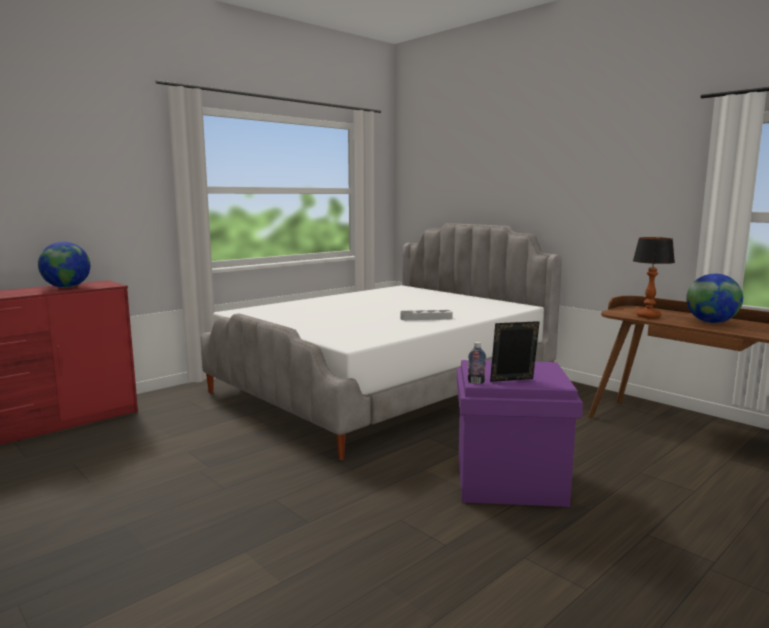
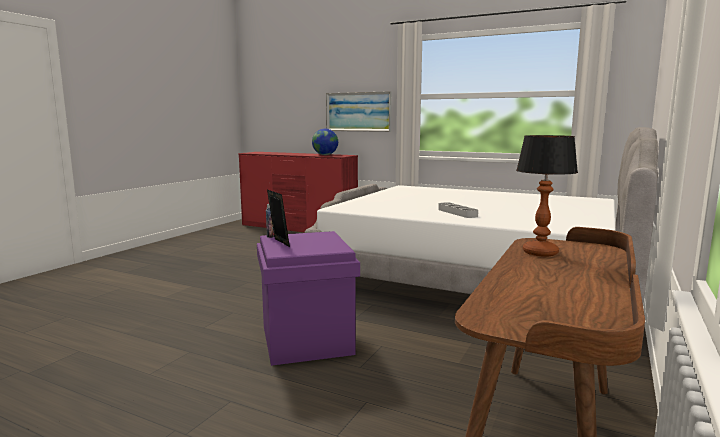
camera: 70 degrees right, 0 degrees up
globe [686,274,743,323] -> none
none -> picture [326,91,392,132]

